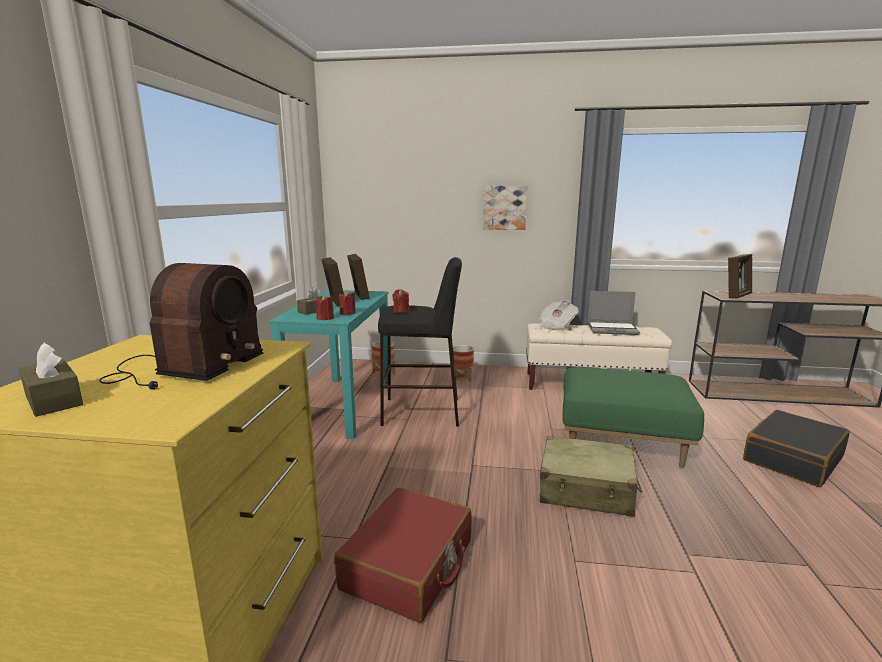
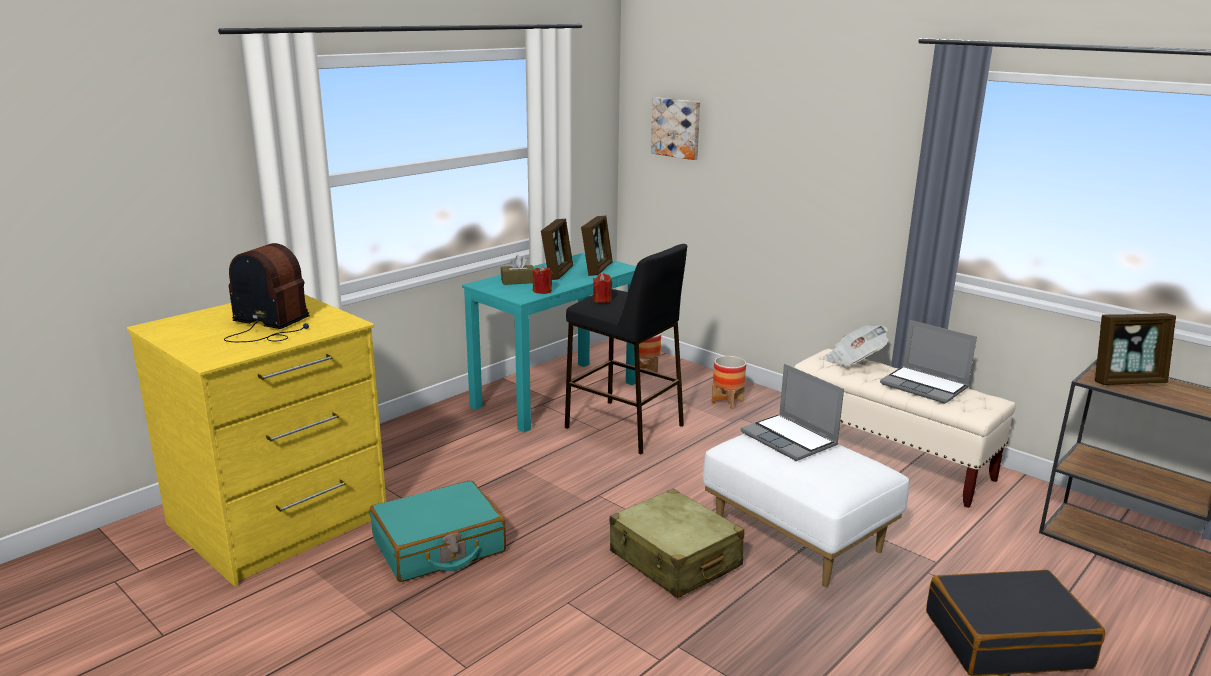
camera: 35 degrees right, 5 degrees up
brown tissue box [19,343,83,417] -> none
radio [99,263,263,390] -> radio turned 120 degrees counterclockwise [224,243,310,342]
red candle [315,295,334,320] -> none
red suitcase [334,488,472,623] -> turquoise suitcase [370,480,506,582]
picture [483,186,528,230] -> picture moved to [651,97,700,160]
green ottoman [562,367,704,468] -> white ottoman [703,434,909,587]
none -> laptop [741,364,844,461]

